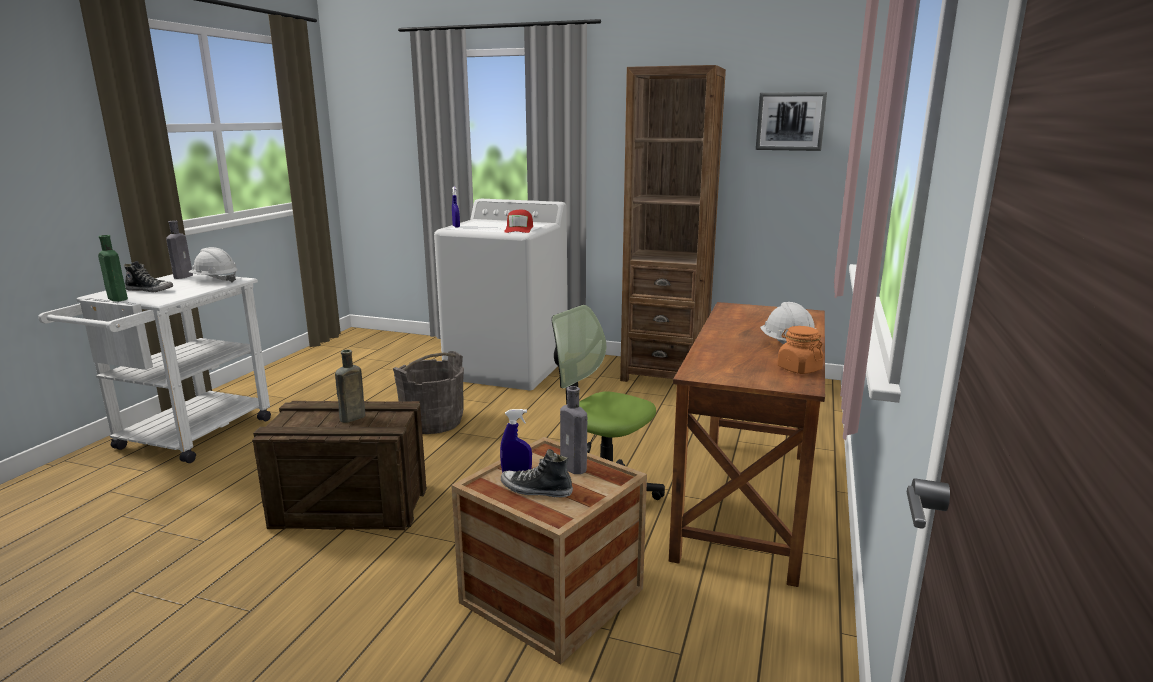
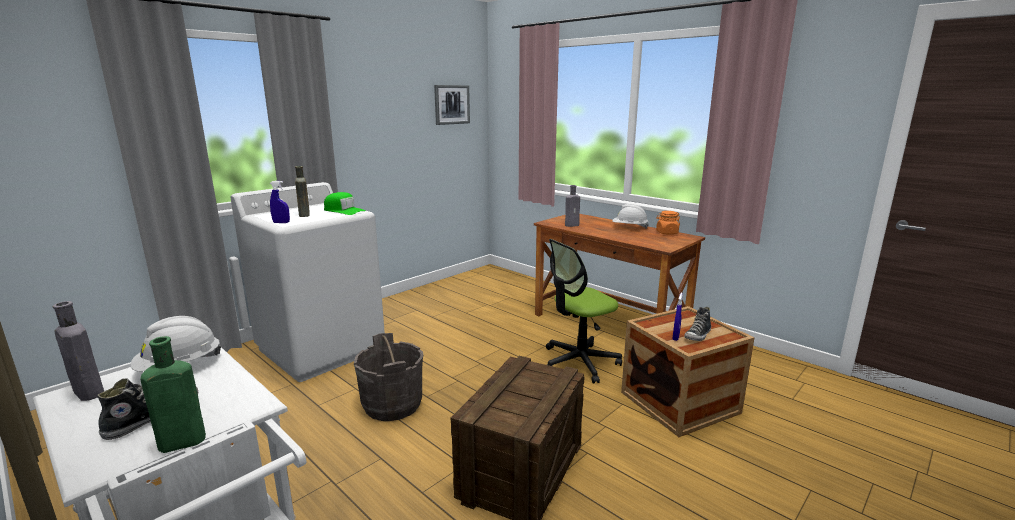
camera: 65 degrees left, 0 degrees up
brown bottle [335,349,365,423] -> brown bottle moved to [295,166,310,217]
red cap [504,210,533,233] -> green cap [324,192,366,215]
grey bottle [560,386,587,474] -> grey bottle moved to [565,185,580,227]
brown bookcase [620,65,726,382] -> none

